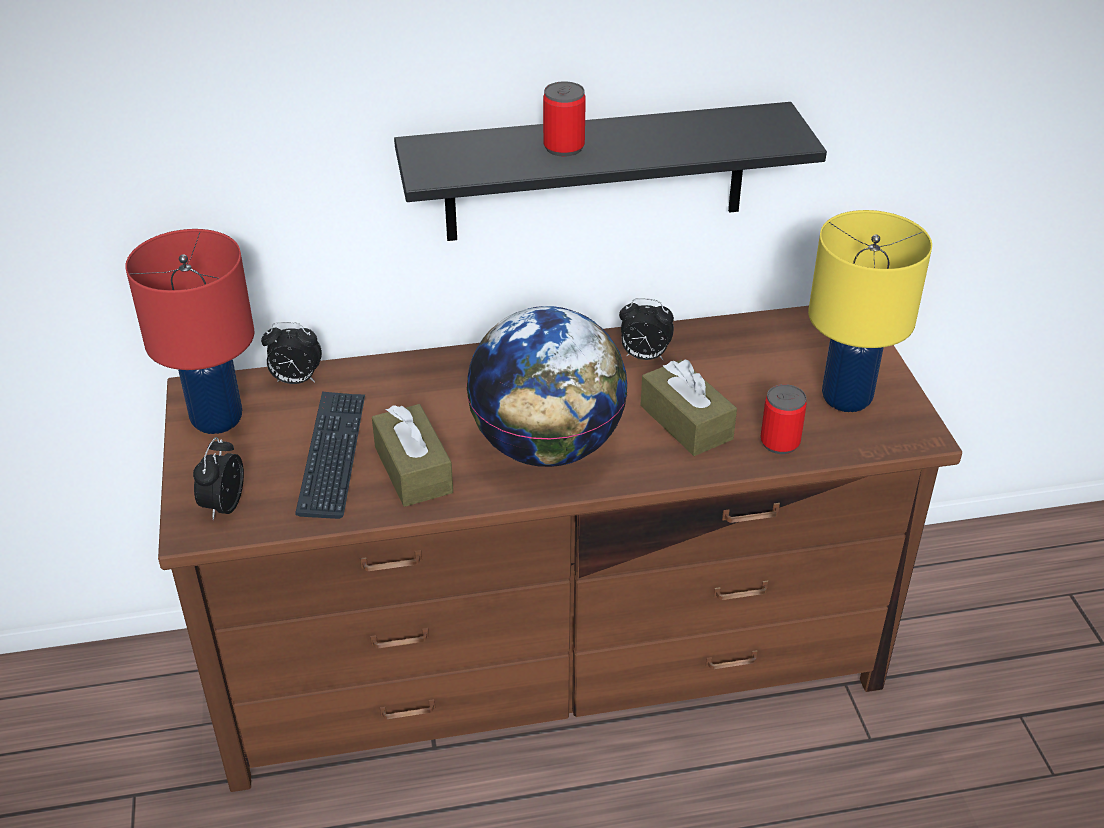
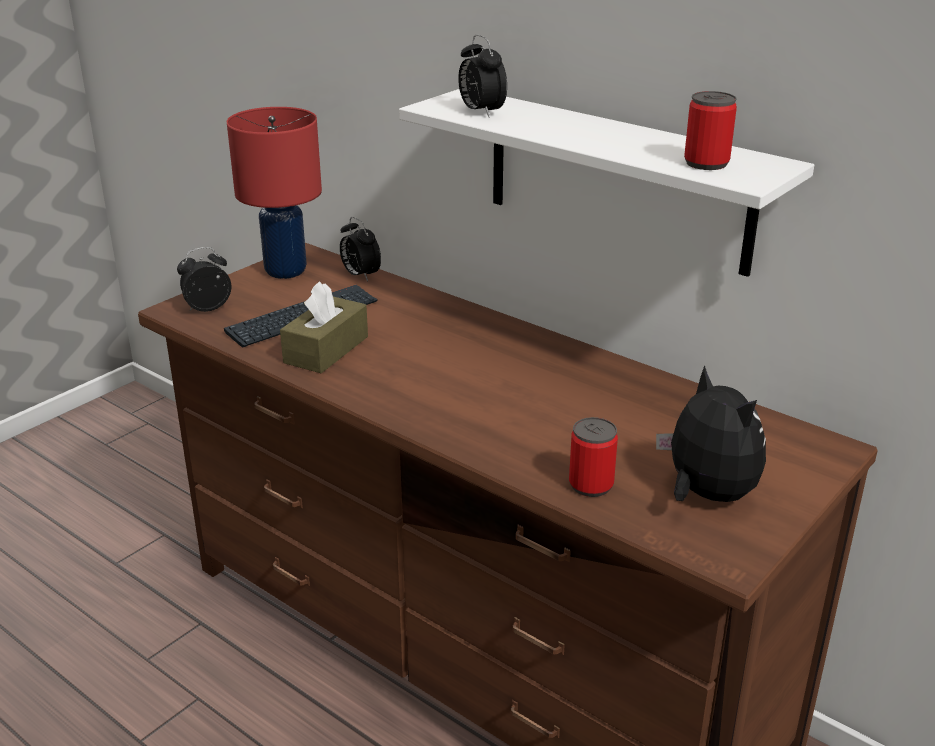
camera: 50 degrees right, 10 degrees down
black shelf [394,102,827,241] -> white shelf [399,89,814,277]
globe [466,306,628,467] -> none
can [543,81,586,156] -> can moved to [684,91,737,170]
alarm clock [619,298,674,360] -> alarm clock moved to [458,35,507,117]
brown tissue box [640,360,737,456] -> none
yellow table lamp [808,210,932,412] -> plush toy [656,365,766,502]

